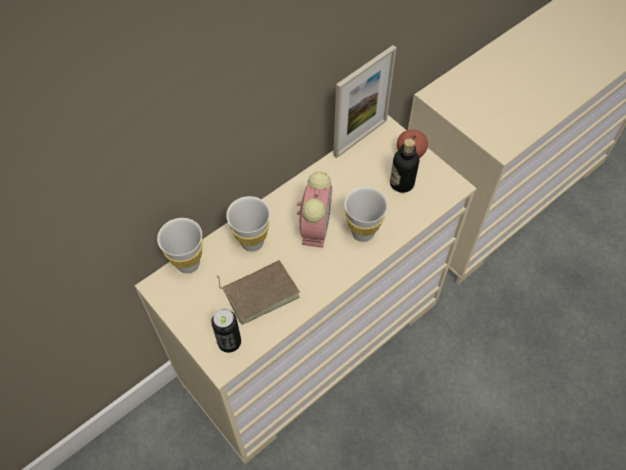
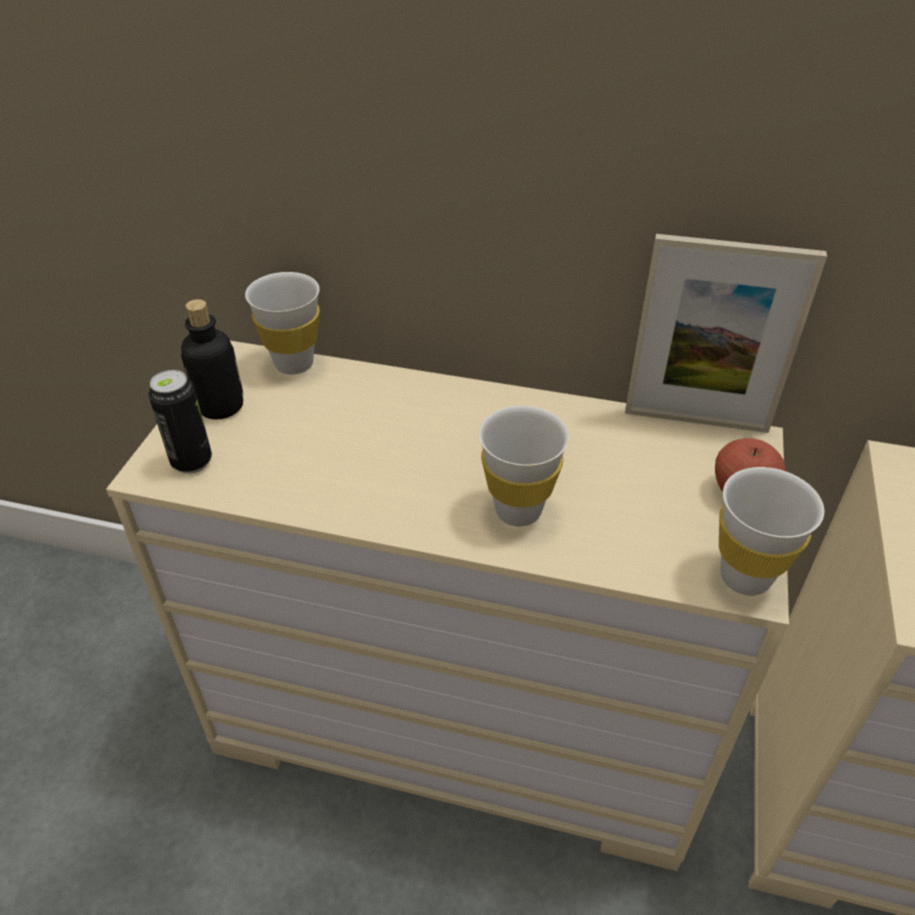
camera: 55 degrees right, 15 degrees down
brown book [217,260,300,325] -> none
white cup [226,196,270,252] -> white cup moved to [719,467,824,596]
alarm clock [297,171,332,248] -> none
bottle [390,138,419,193] -> bottle moved to [181,299,244,420]

